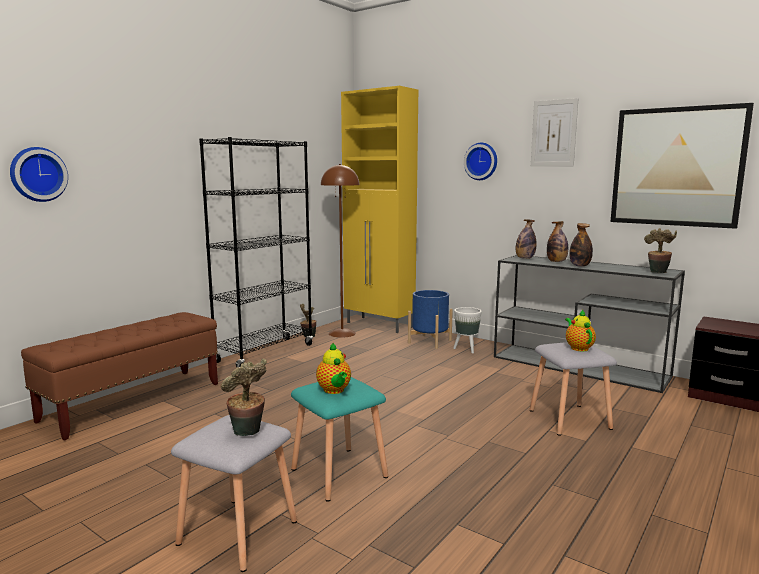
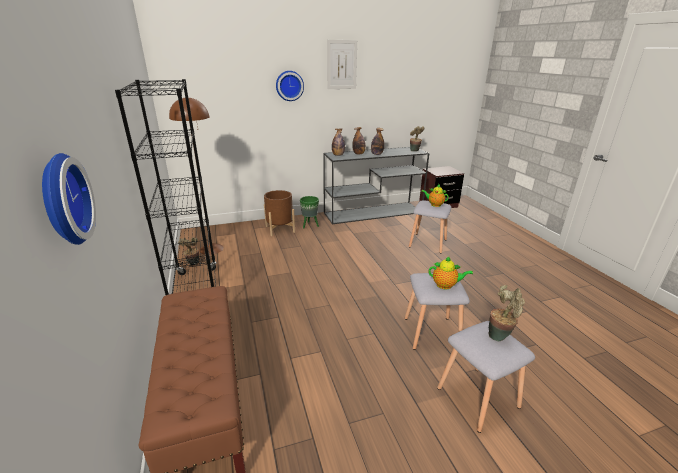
camera: 55 degrees left, 15 degrees up
turquoise stool [291,377,388,502] -> grey stool [405,273,470,350]
yellow cabinet [341,86,418,333] -> none
blue planter [408,290,453,349] -> brown planter [264,190,295,236]
white planter [453,307,482,353] -> green planter [300,196,319,228]
picture [610,103,754,229] -> none

